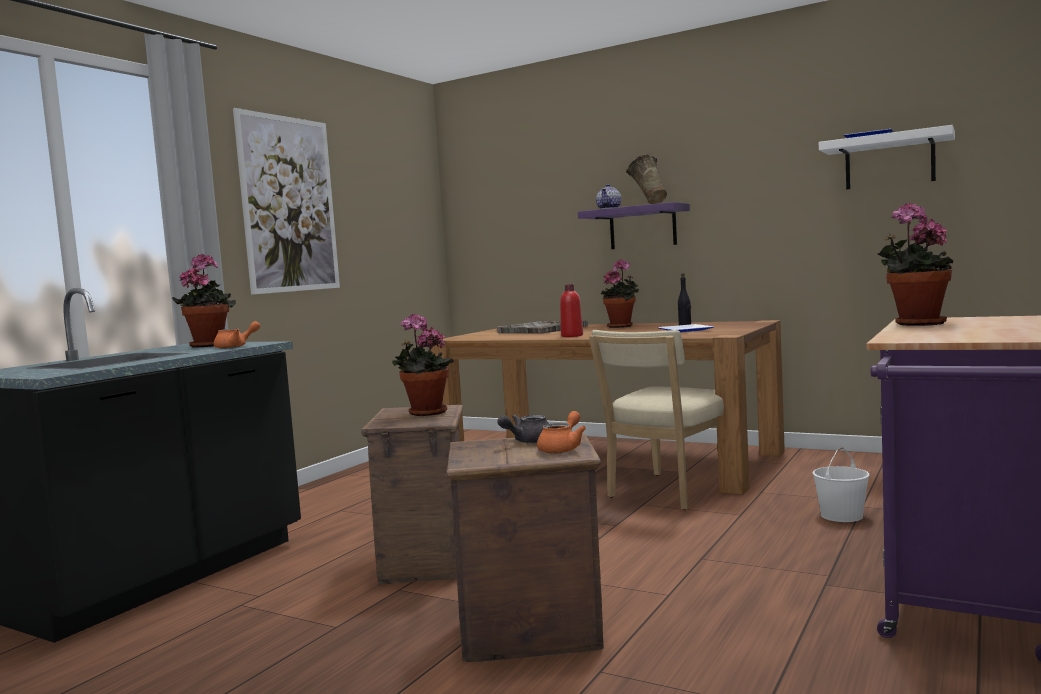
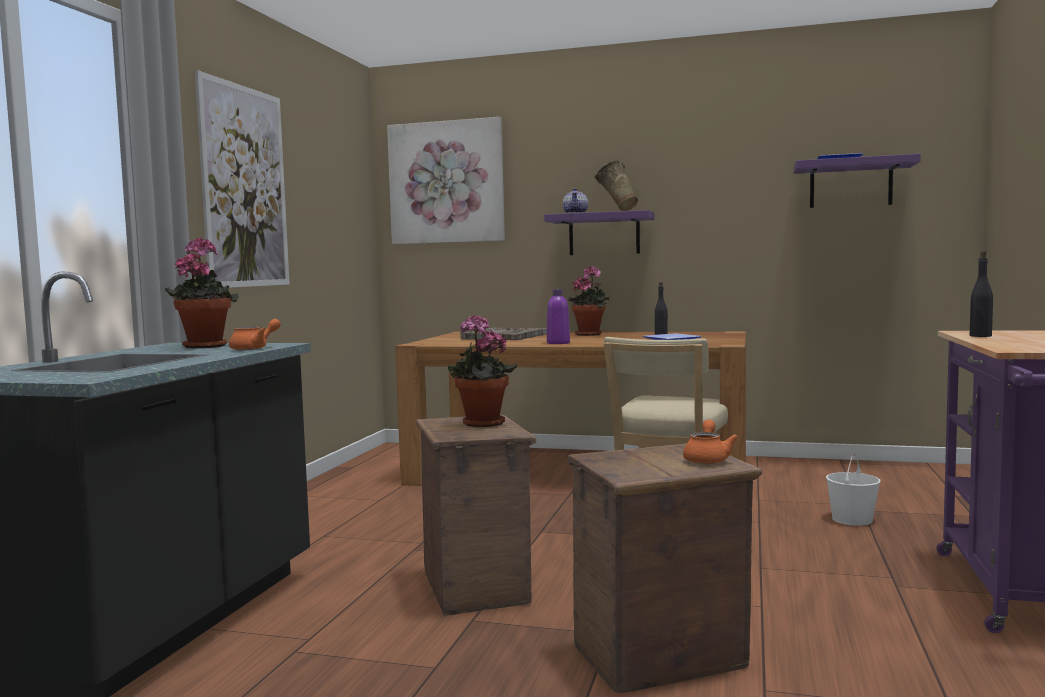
camera: 15 degrees left, 0 degrees up
grey teapot [497,415,549,443] -> none
red bottle [560,284,583,337] -> purple bottle [547,289,570,344]
white shelf [819,125,955,190] -> purple shelf [794,154,921,208]
potted plant [878,203,953,326] -> black bottle [970,251,993,337]
none -> picture [387,117,505,244]

